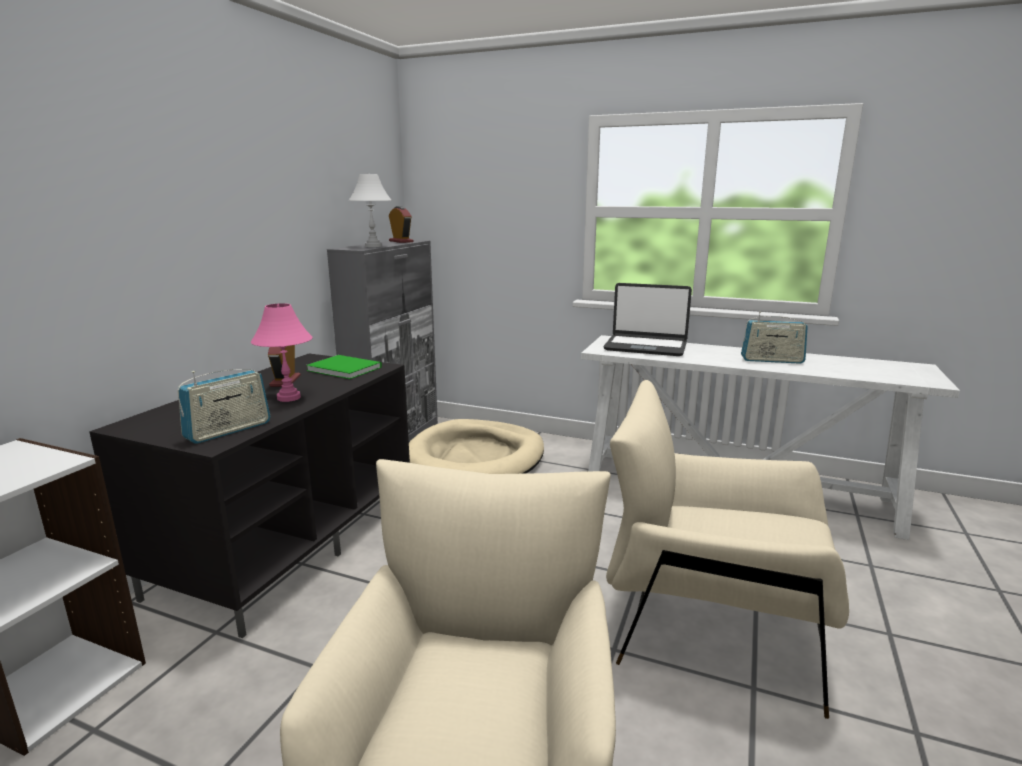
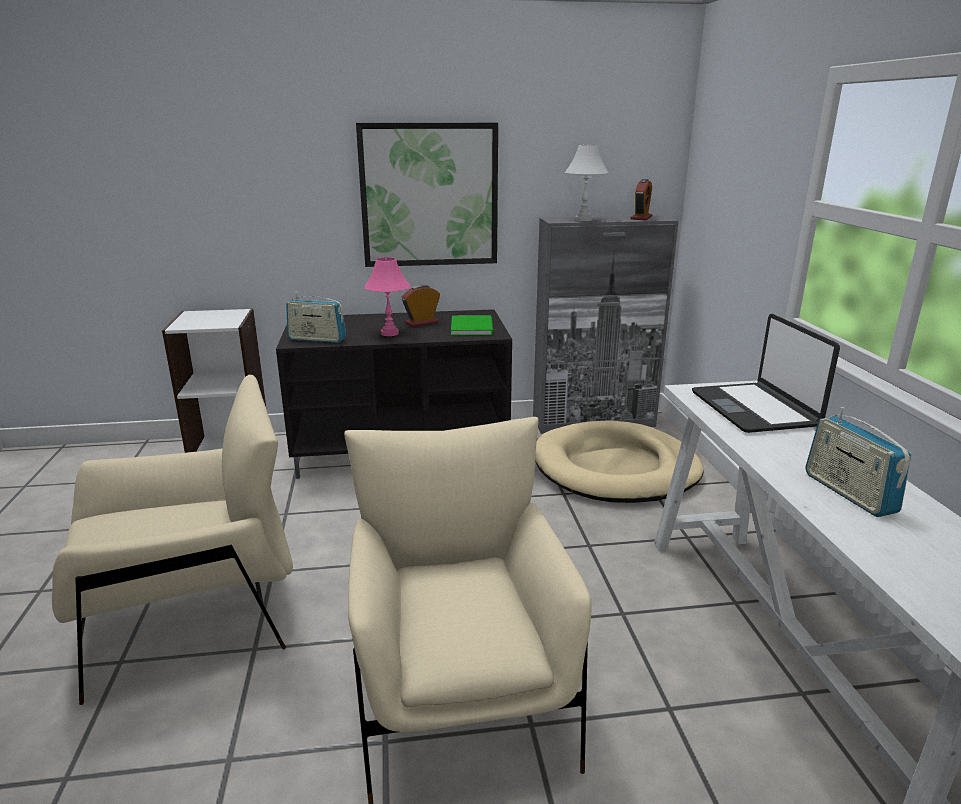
camera: 60 degrees right, 5 degrees up
none -> picture [356,123,498,267]

